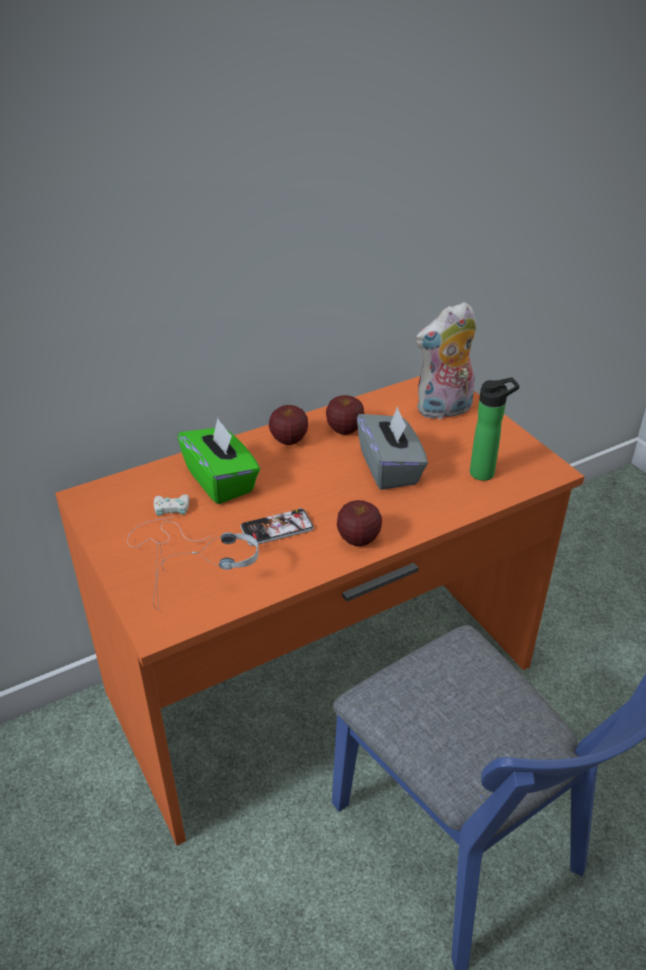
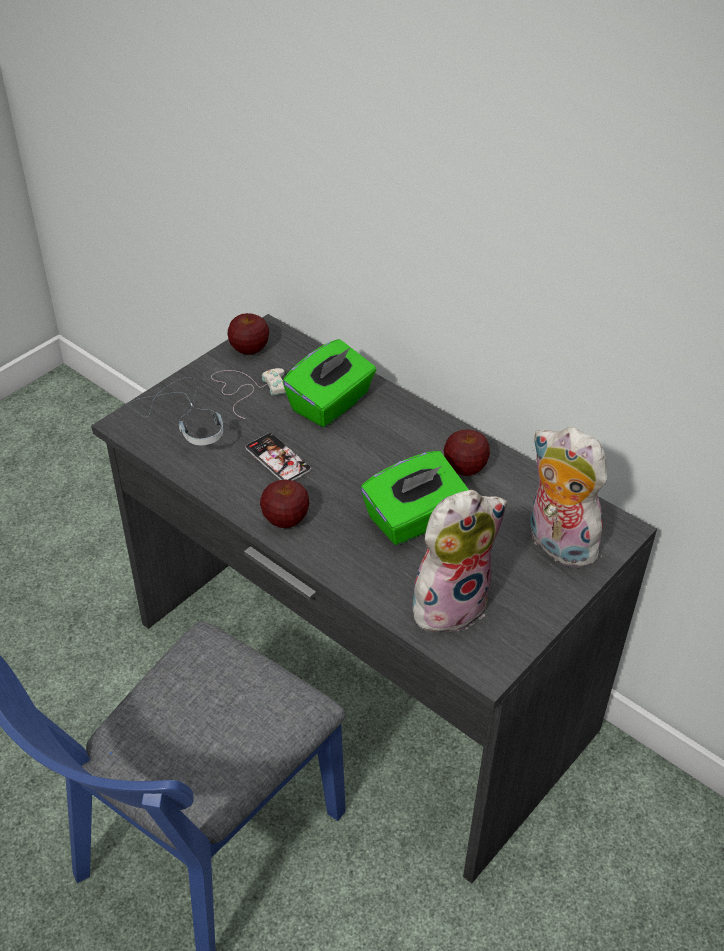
camera: 70 degrees right, 5 degrees up
orange desk [55,376,585,846] -> grey desk [91,314,657,883]
apple [269,405,308,445] -> apple moved to [227,313,269,355]
grey tissue box [357,407,428,490] -> green tissue box [361,451,469,545]
bottle [470,378,519,481] -> plush toy [413,490,507,632]

